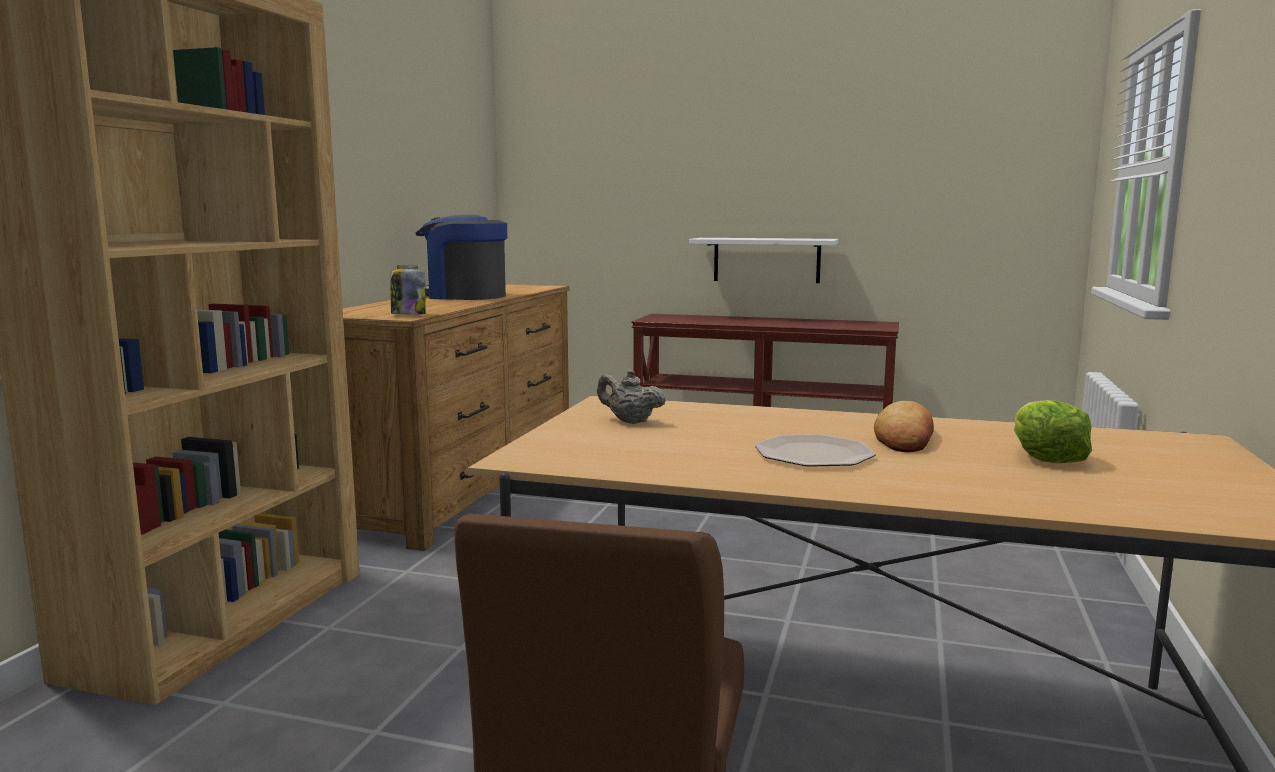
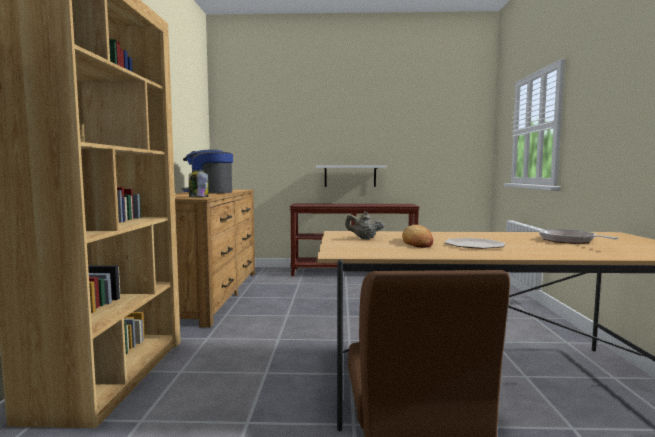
camera: 15 degrees left, 5 degrees down
bread [874,401,934,452] -> bread moved to [402,225,433,248]
lettuce [1014,400,1092,463] -> frying pan [539,229,619,244]

